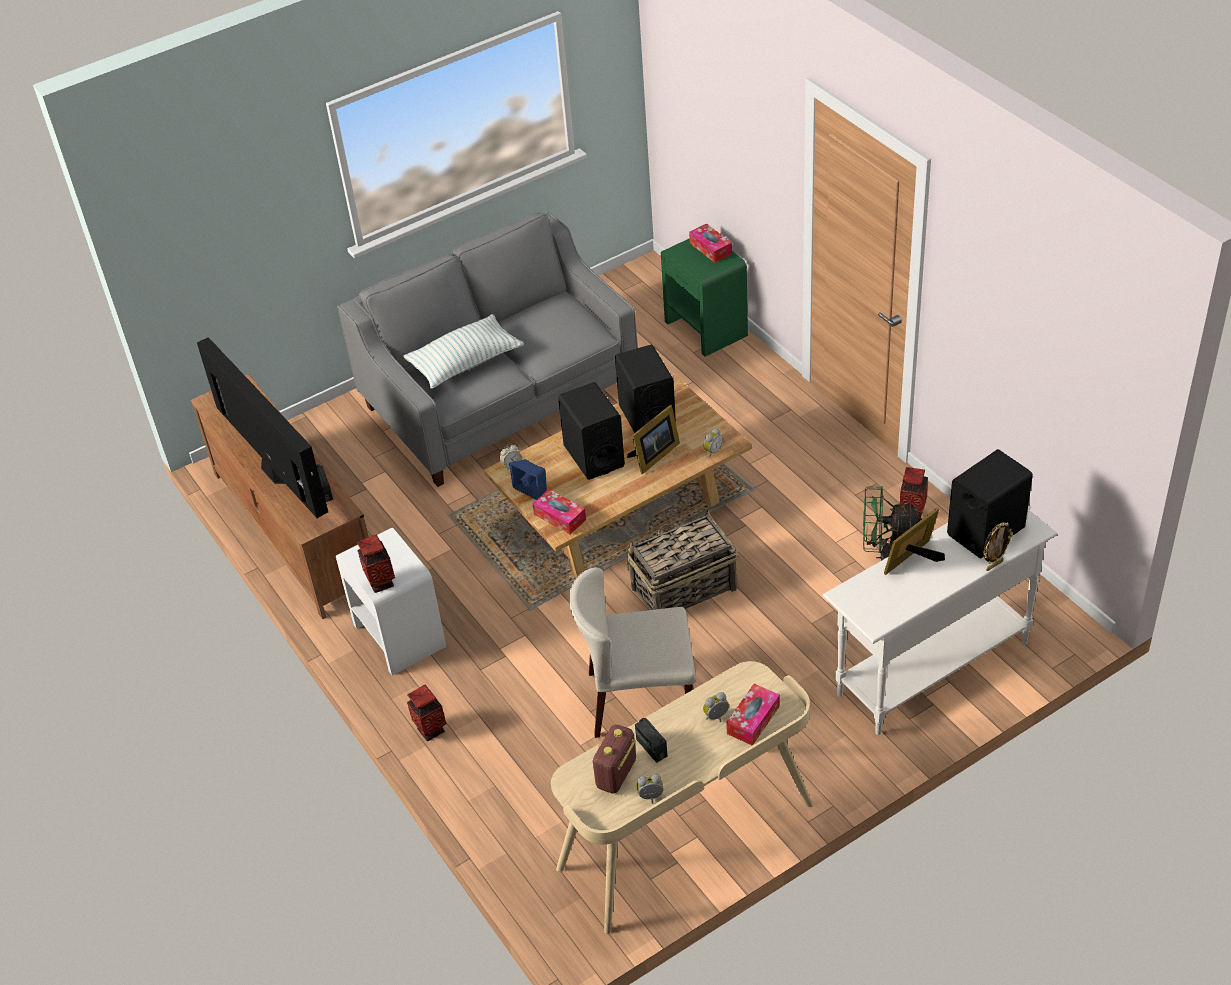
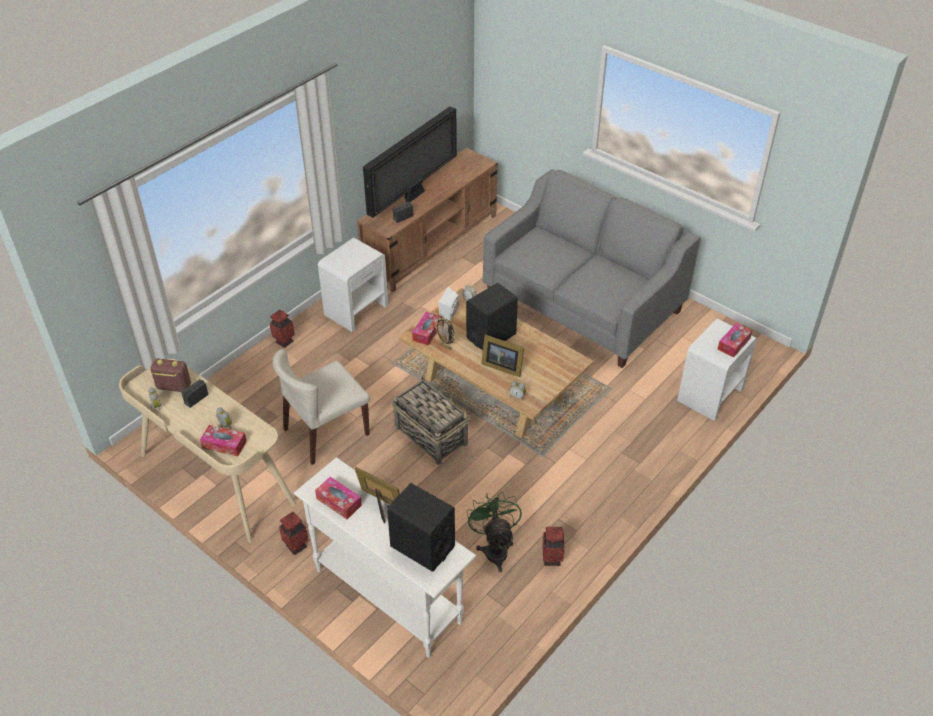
camera: 70 degrees right, 0 degrees up
vase [357,535,395,593] -> vase moved to [279,512,309,555]
pillow [403,314,524,389] -> none
blue speaker [509,459,547,500] -> white speaker [439,287,459,321]
beige chair [569,567,696,738] -> beige chair turned 105 degrees counterclockwise [273,349,370,465]
black speaker [615,345,676,433] -> none
green nightstand [661,238,748,357] -> white nightstand [677,318,757,421]
picture frame [983,522,1013,571] -> picture frame moved to [435,318,455,350]
none -> tissue box [315,477,362,519]

